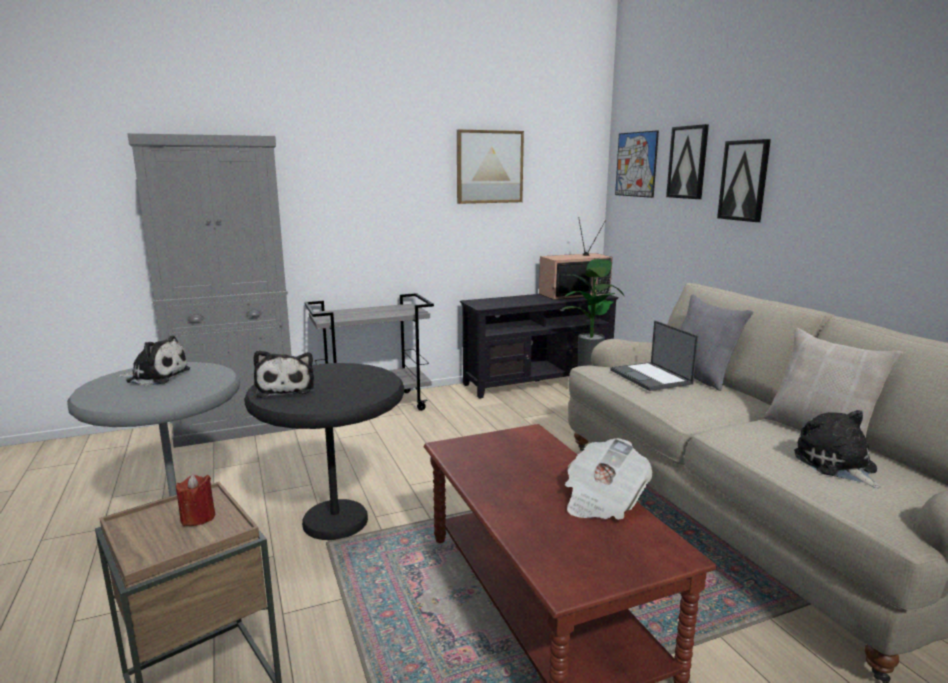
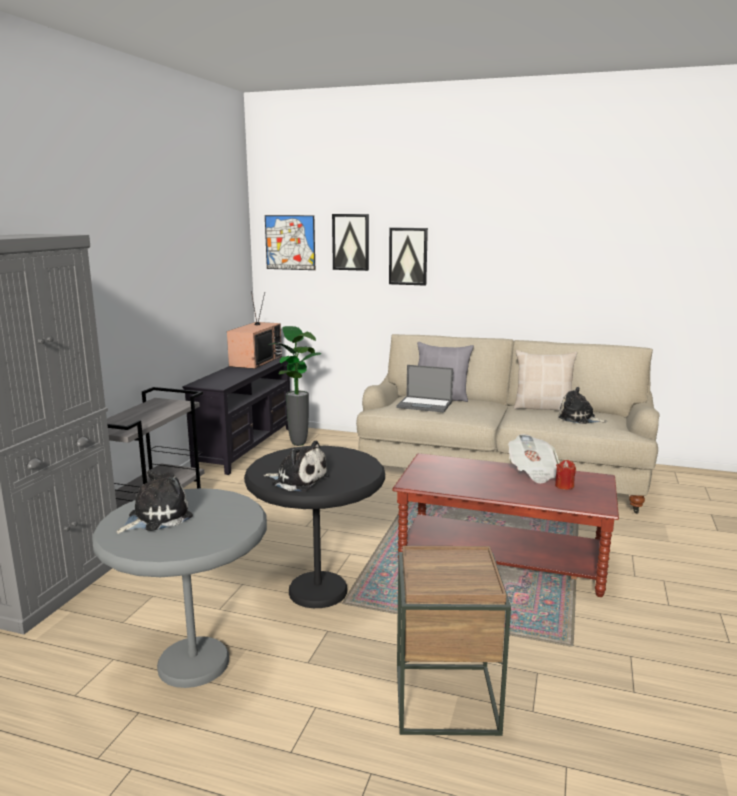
camera: 50 degrees left, 0 degrees up
red candle [176,474,215,526] -> red candle moved to [555,460,576,490]
picture [457,129,524,204] -> none

